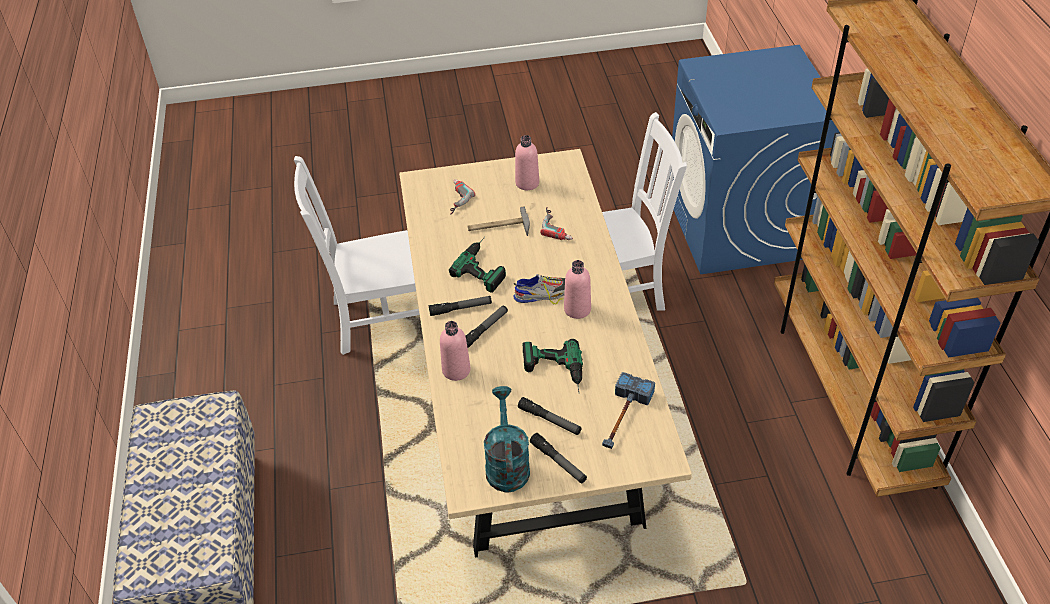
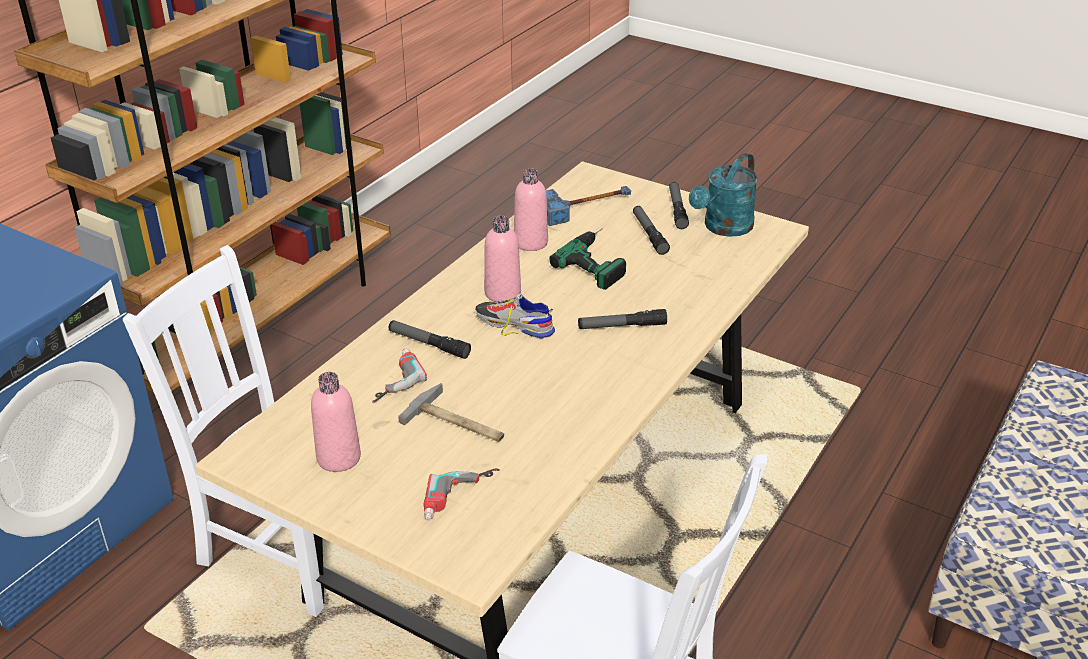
camera: 140 degrees left, 10 degrees down
flashlight [429,296,492,316] -> flashlight moved to [388,320,471,359]
pink bottle [440,321,471,381] -> pink bottle moved to [514,168,548,251]
power drill [449,237,506,293] -> none

